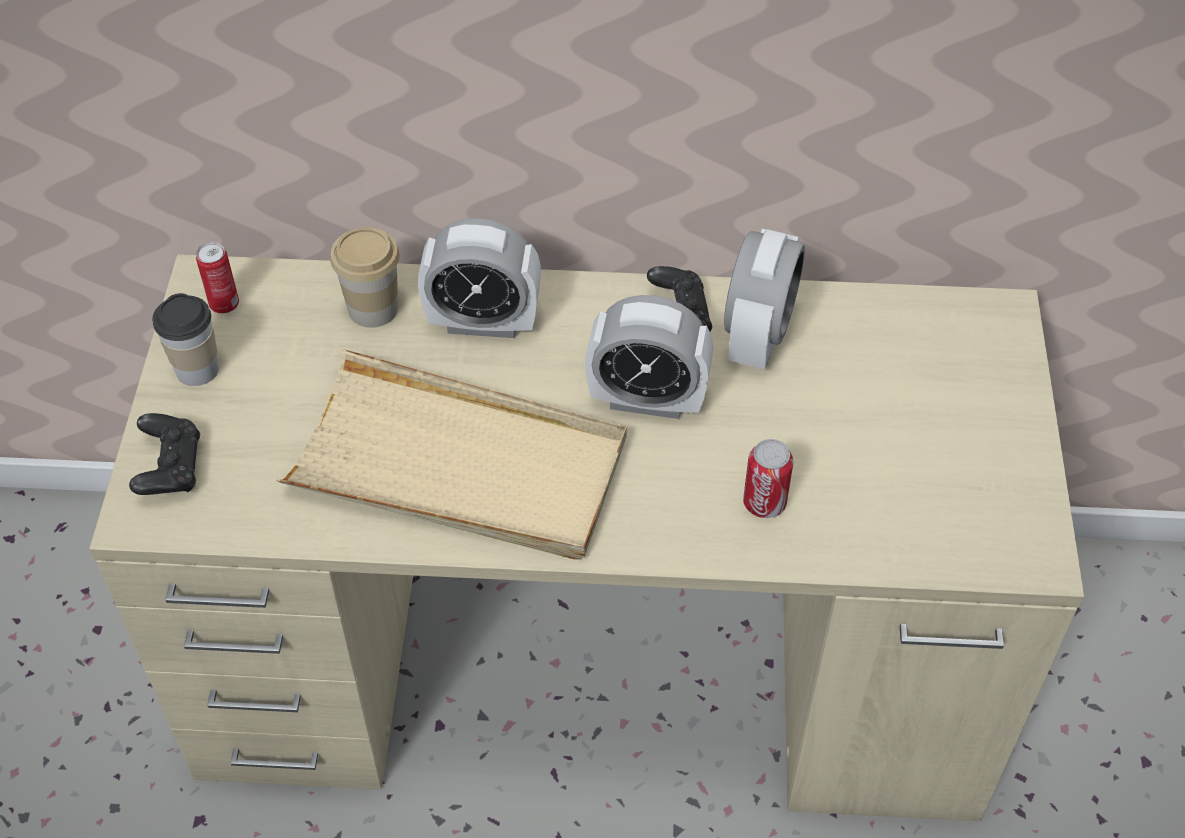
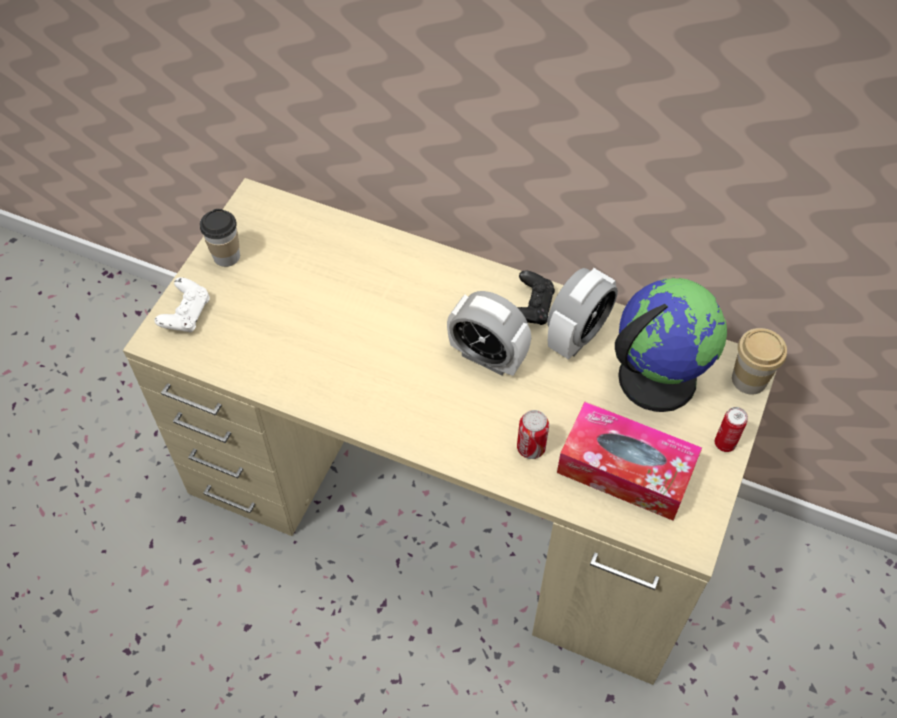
camera: 20 degrees right, 5 degrees up
black game controller [129,413,200,495] -> white game controller [155,277,210,333]
can [196,242,239,314] -> can moved to [715,407,748,452]
beige tray [276,349,627,560] -> none
cup [330,228,400,328] -> cup moved to [732,328,787,395]
alarm clock [418,218,541,338] -> none
none -> tissue box [557,402,702,521]
none -> globe [615,278,727,412]

